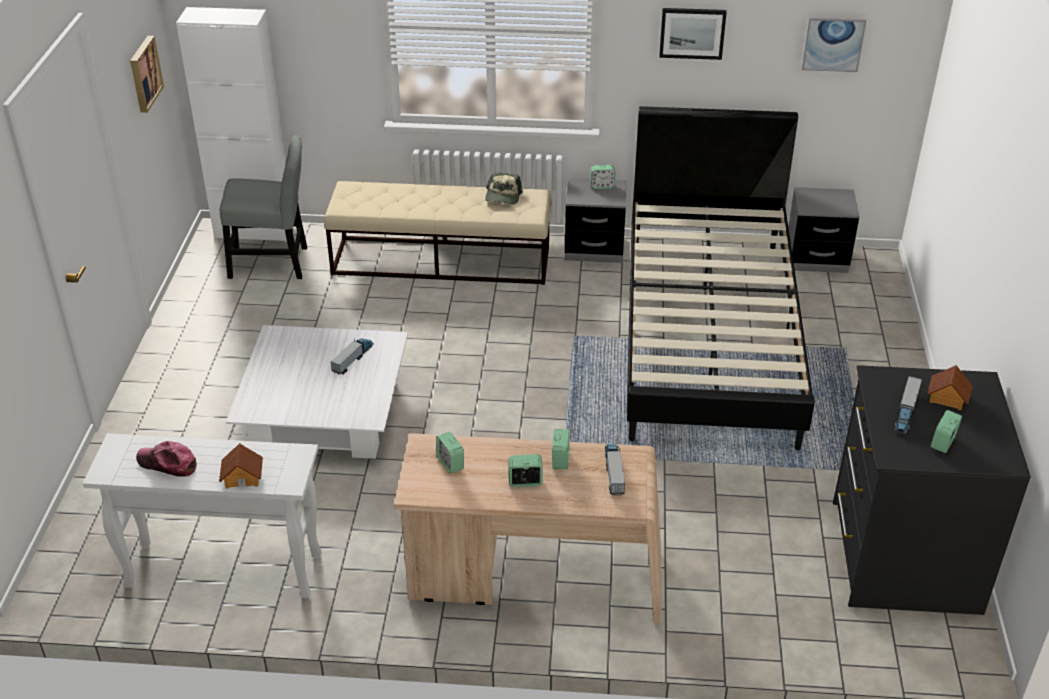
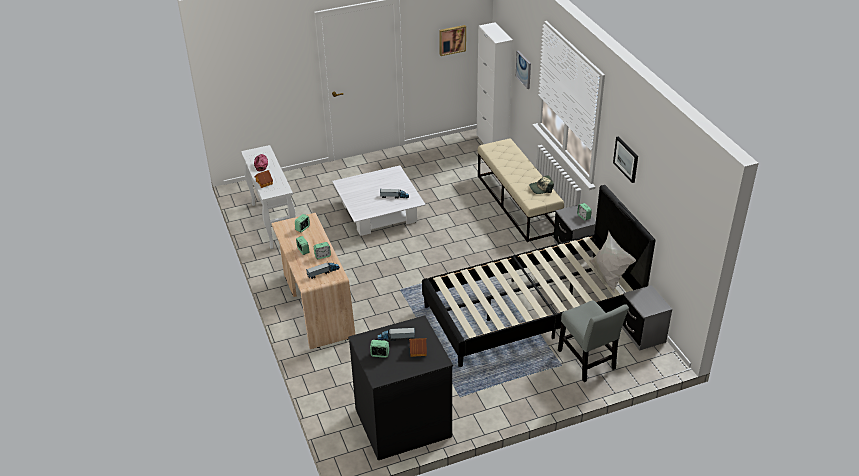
camera: 65 degrees right, 0 degrees up
grey chair [220,135,307,279] -> grey chair moved to [558,300,629,382]
picture [802,17,866,72] -> picture moved to [516,51,531,89]
none -> white pillow [588,231,636,293]

